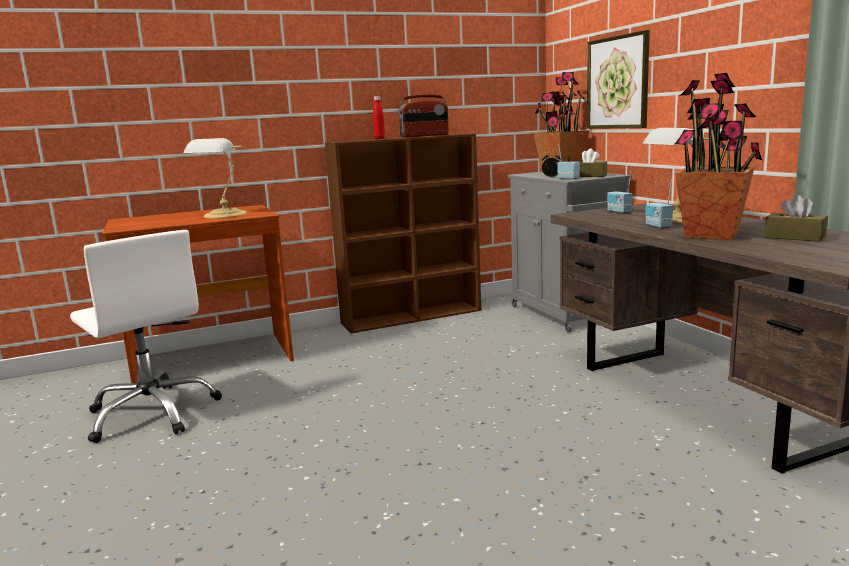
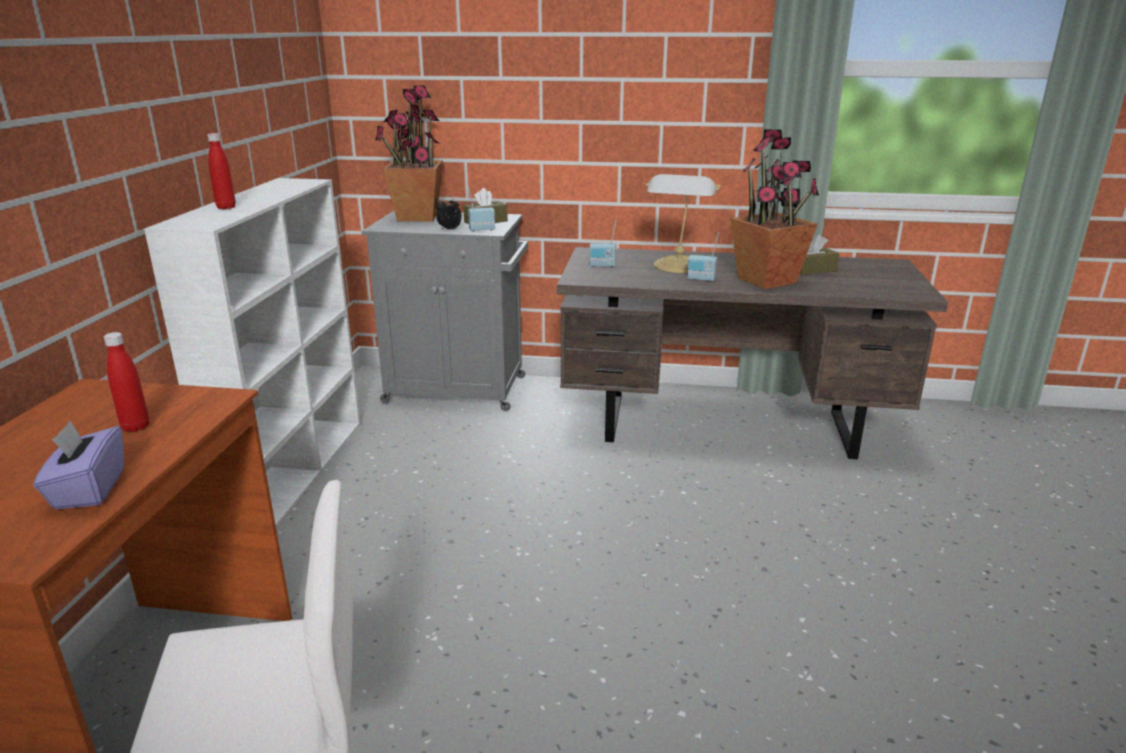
camera: 60 degrees left, 10 degrees up
table lamp [184,138,247,218] -> red bottle [104,332,149,432]
brown bookcase [325,134,481,333] -> white bookcase [144,178,361,527]
radio [398,94,449,137] -> none
picture [587,30,650,129] -> none
none -> purple tissue box [33,421,124,509]

